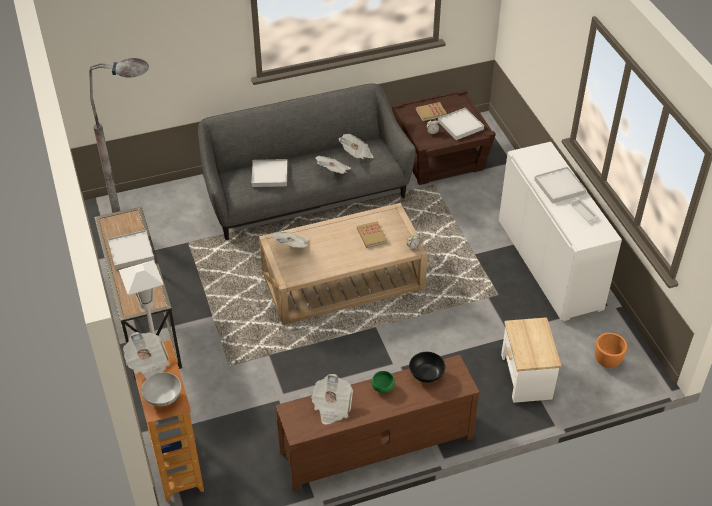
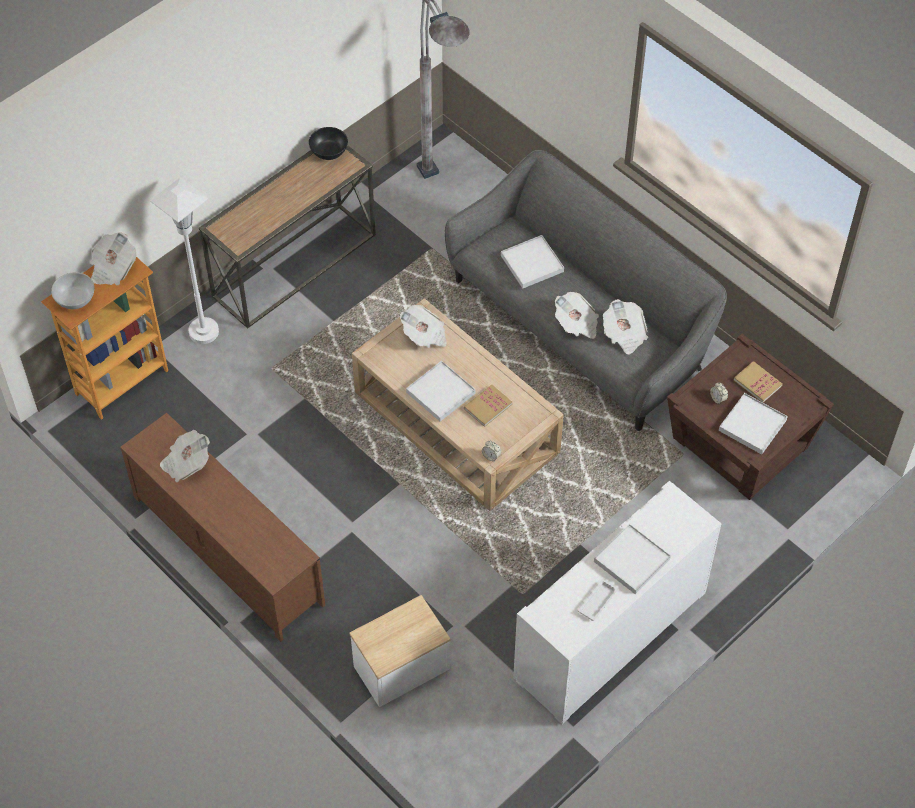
camera: 65 degrees right, 10 degrees up
white tray [108,230,154,269] -> white tray moved to [406,361,475,422]
green bowl [372,371,395,393] -> none
black bowl [409,352,445,383] -> black bowl moved to [309,127,348,160]
orange planter [595,333,627,368] -> none

